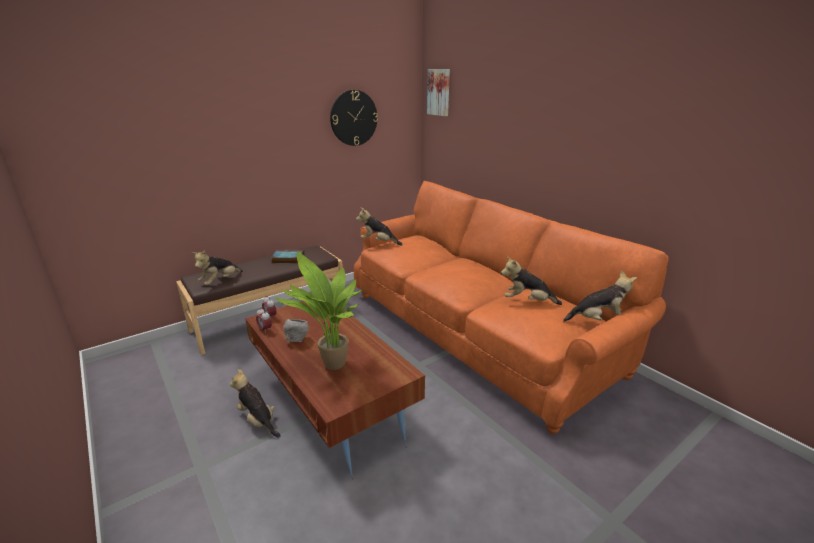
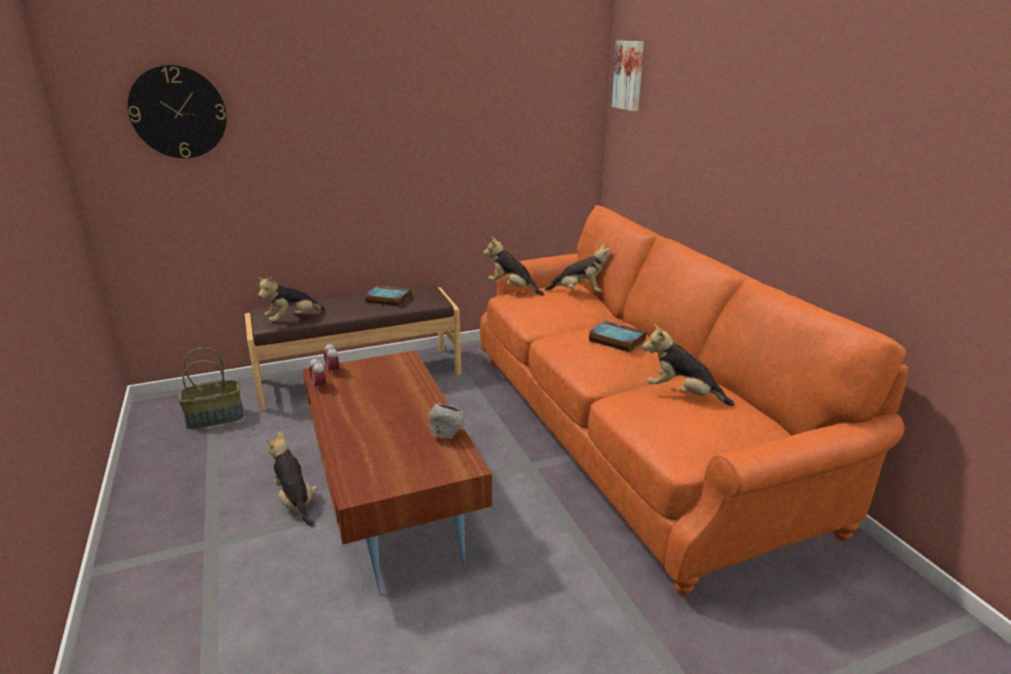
camera: 15 degrees right, 0 degrees up
potted plant [275,252,365,370] -> none
grey bowl [283,319,309,342] -> grey bowl moved to [429,404,464,439]
wall clock [330,90,378,146] -> wall clock moved to [128,65,227,158]
plush toy [563,271,637,322] -> plush toy moved to [545,242,611,292]
none -> basket [178,348,244,429]
none -> book [588,321,646,353]

